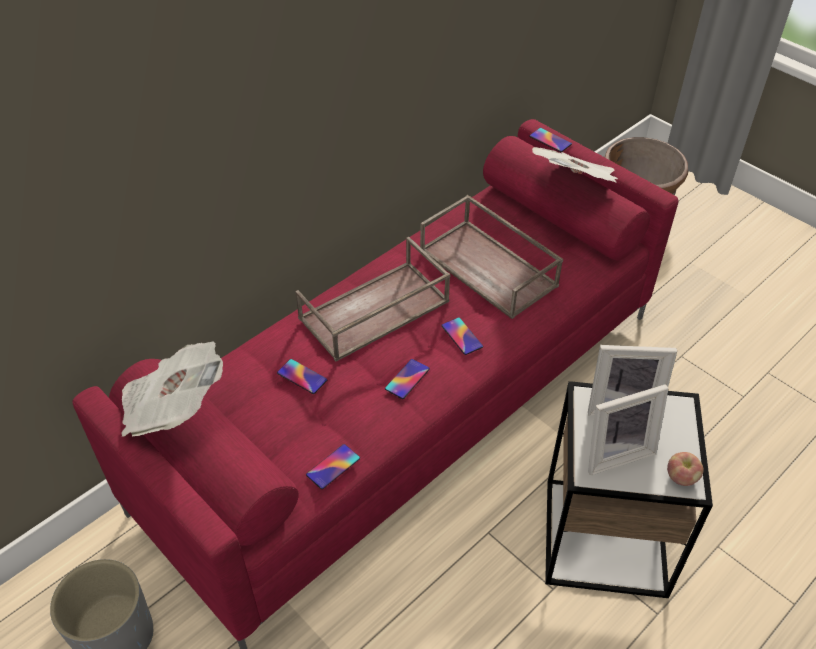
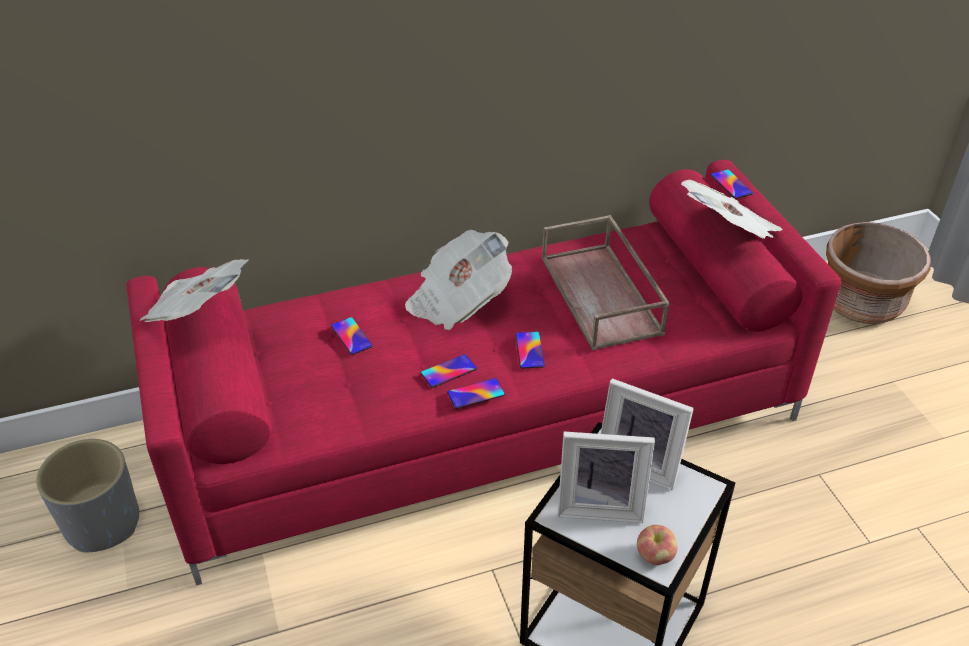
camera: 25 degrees right, 5 degrees down
brown tray [295,237,451,362] -> newspaper [405,230,512,330]
phone [306,444,360,489] -> phone moved to [447,378,505,409]

